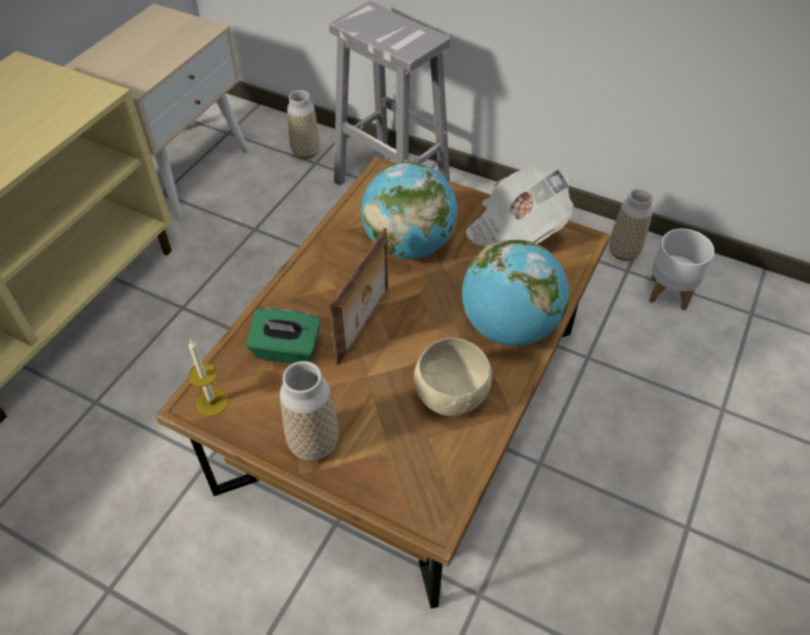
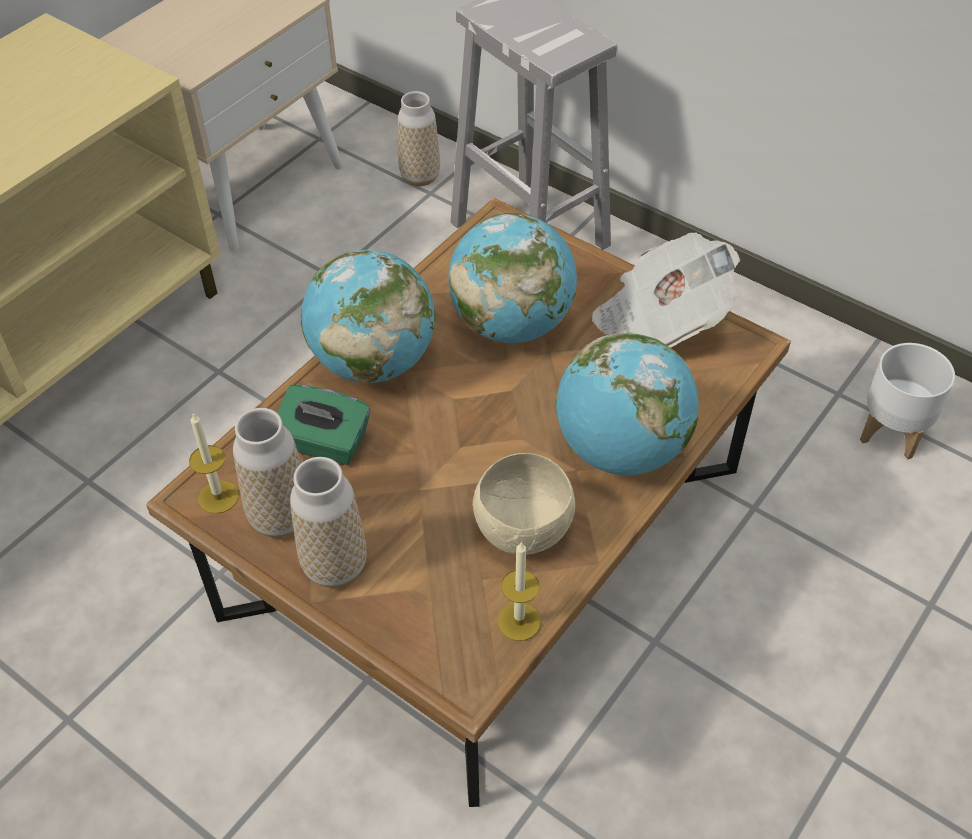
camera: 10 degrees right, 0 degrees up
picture frame [329,228,388,365] -> none
vase [609,188,653,261] -> vase moved to [233,408,301,538]
none -> globe [301,250,435,383]
none -> candle [498,542,541,641]

